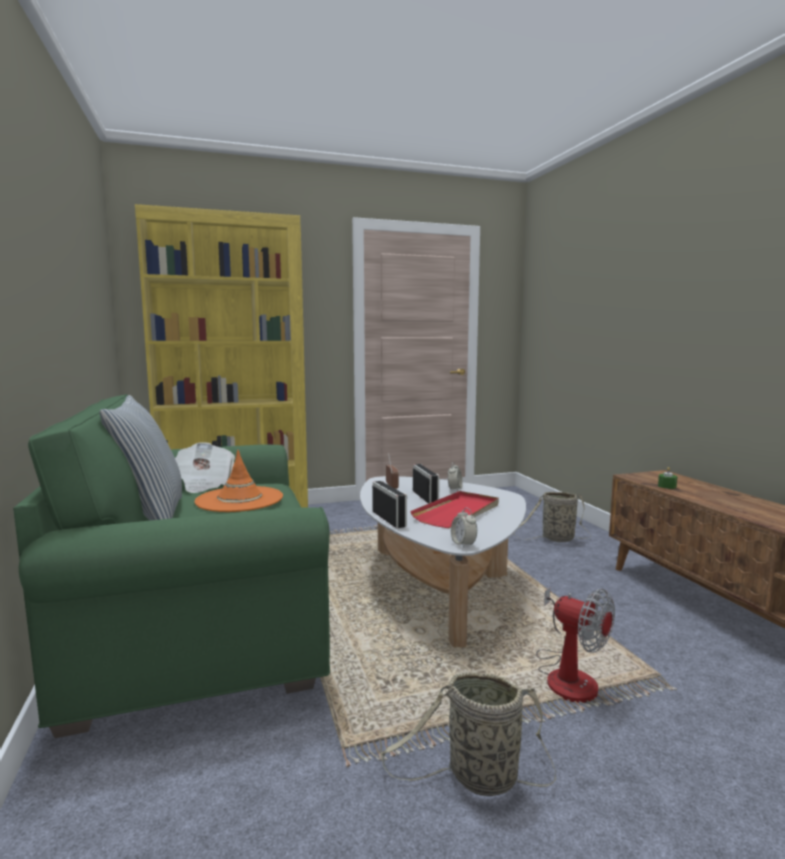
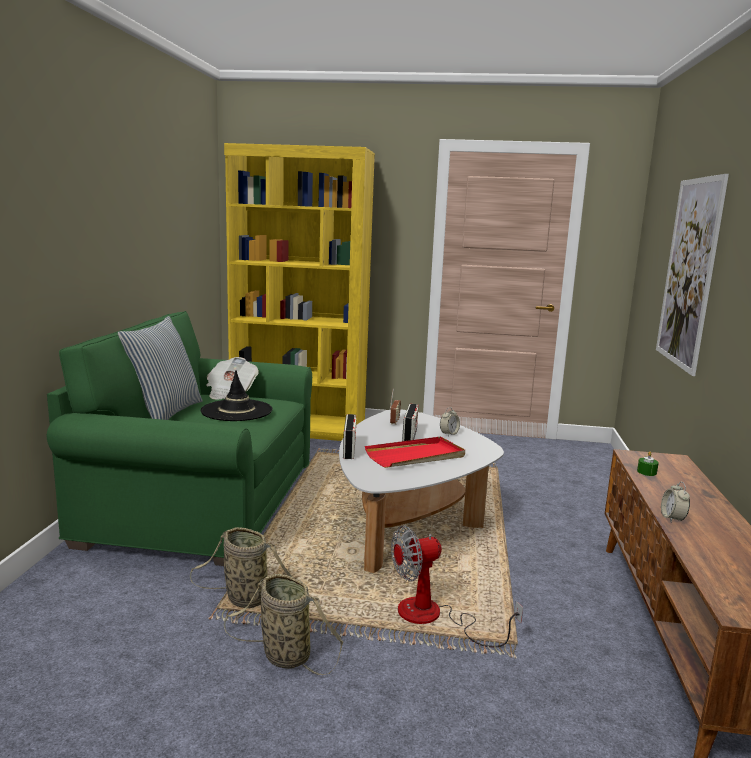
camera: 25 degrees right, 5 degrees up
orange hat [195,450,283,512] -> black hat [201,370,272,421]
alarm clock [451,508,477,548] -> alarm clock moved to [661,482,690,522]
basket [514,492,591,542] -> basket moved to [190,527,292,608]
fan [536,588,615,703] -> fan turned 90 degrees clockwise [391,525,523,647]
none -> picture [656,174,729,376]

